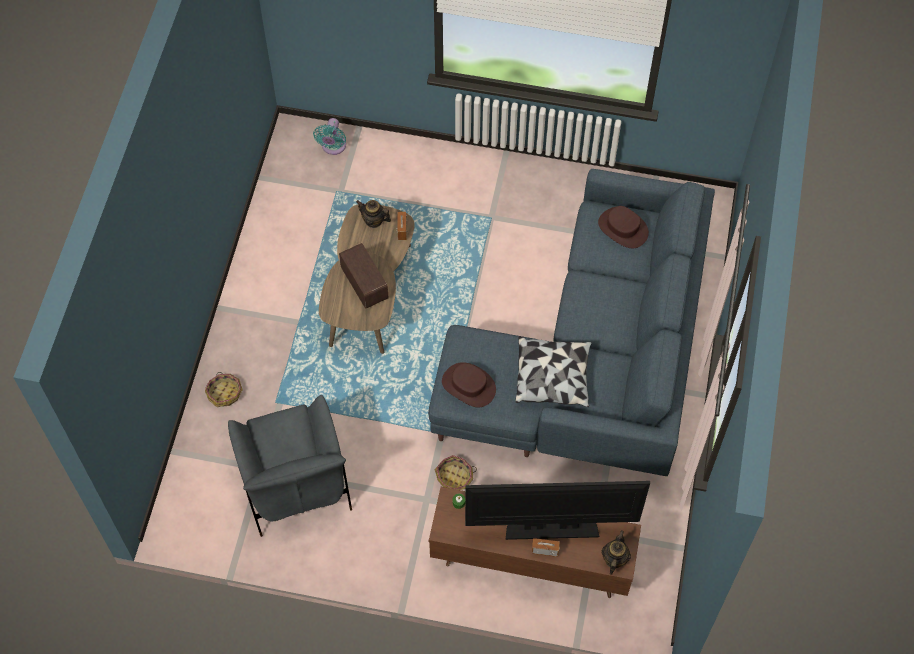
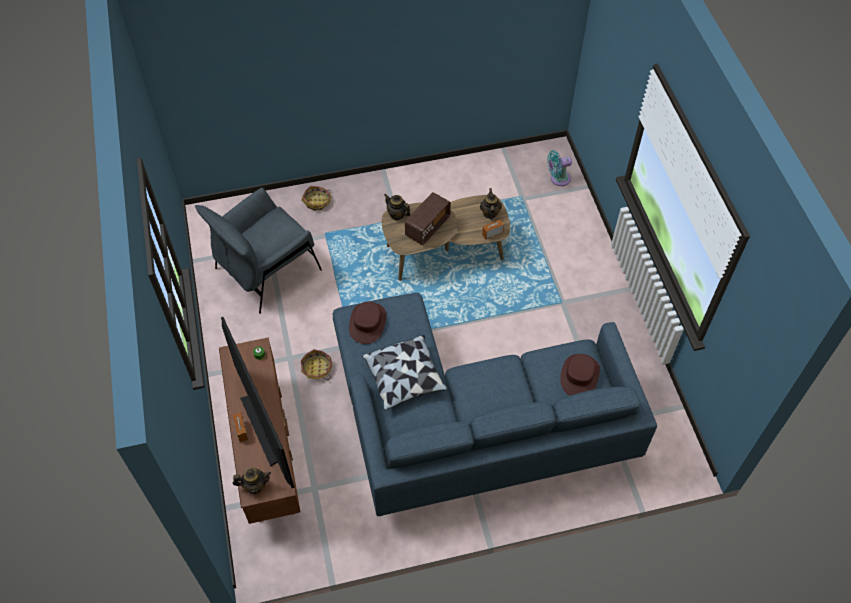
camera: 65 degrees right, 5 degrees down
none -> teapot [384,193,411,220]

